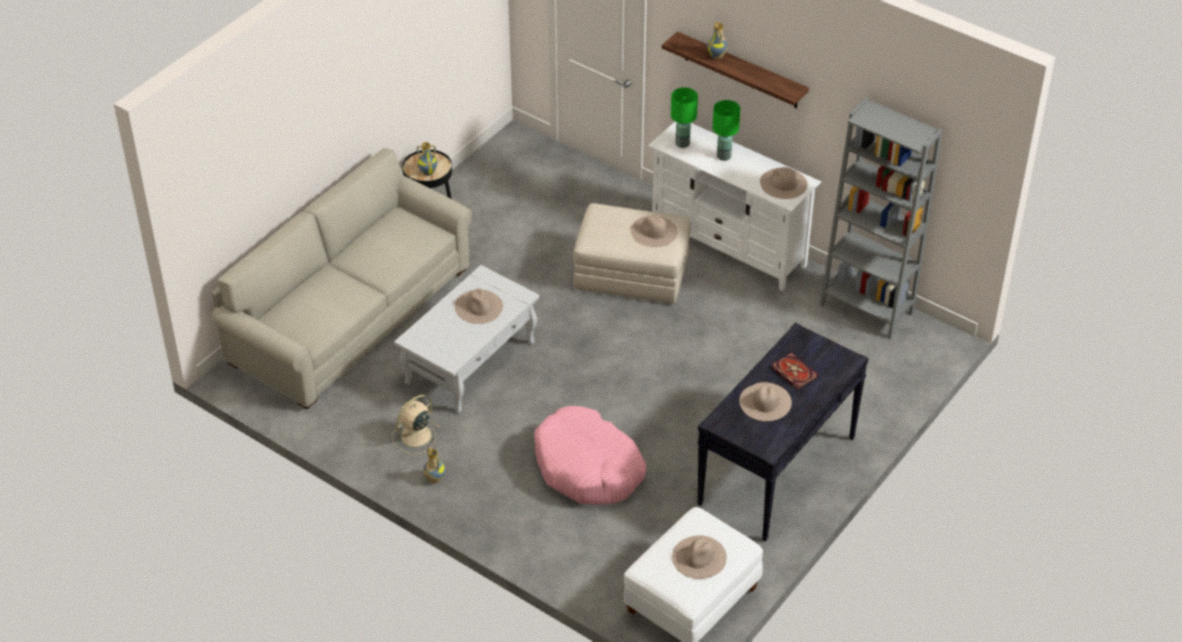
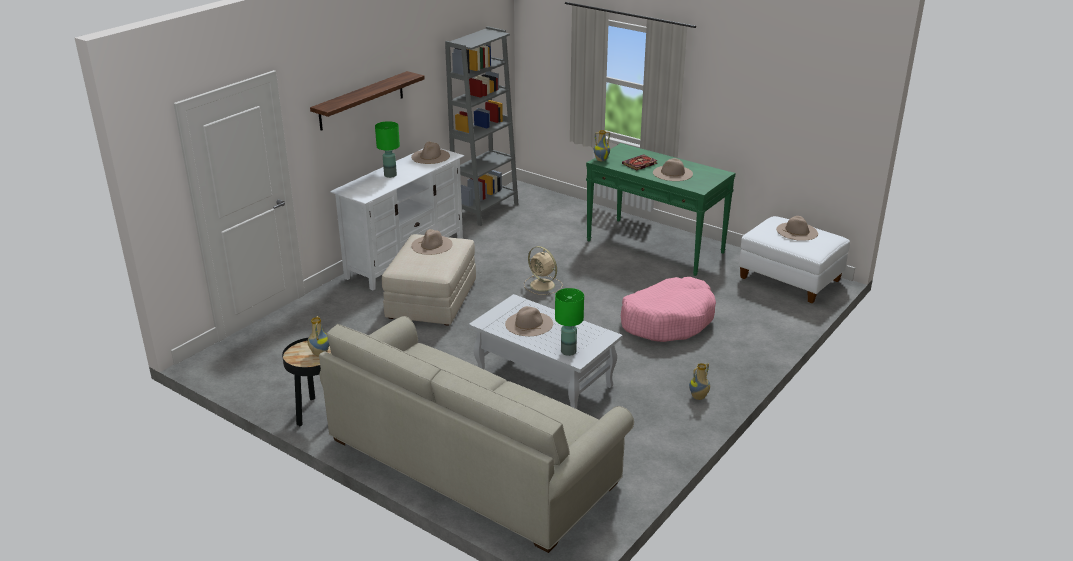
camera: 90 degrees left, 15 degrees down
beige fan [392,395,439,454] -> beige fan moved to [524,246,563,295]
green table lamp [671,87,698,148] -> green table lamp moved to [555,288,584,356]
black console table [697,322,869,541] -> green console table [586,143,736,276]
vase [707,21,728,59] -> vase moved to [593,130,610,161]

